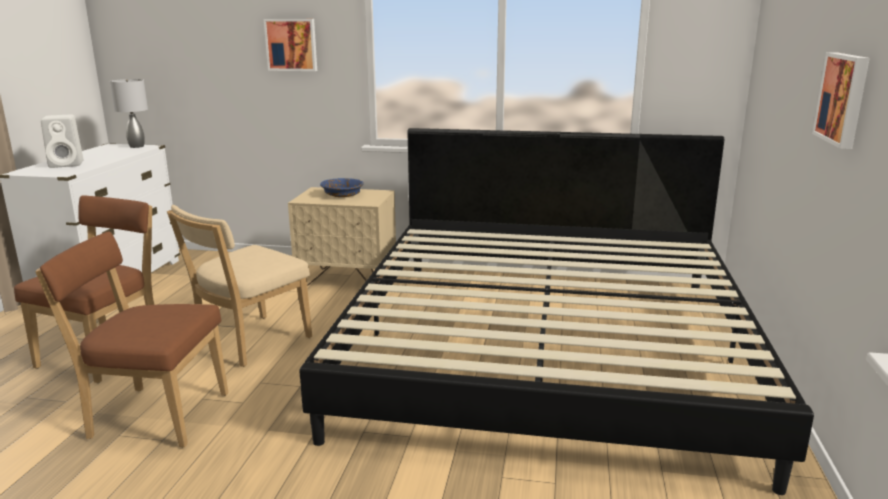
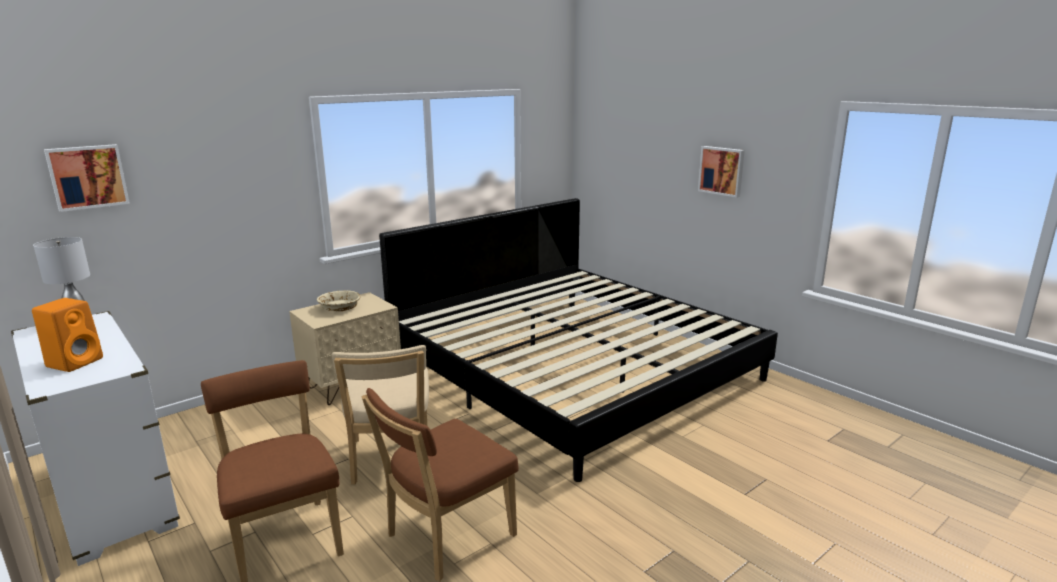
camera: 50 degrees left, 0 degrees up
white speaker [41,115,83,168] -> orange speaker [32,298,103,372]
picture [264,19,317,71] -> picture moved to [44,144,130,212]
blue bowl [320,178,364,197] -> beige bowl [317,290,360,311]

